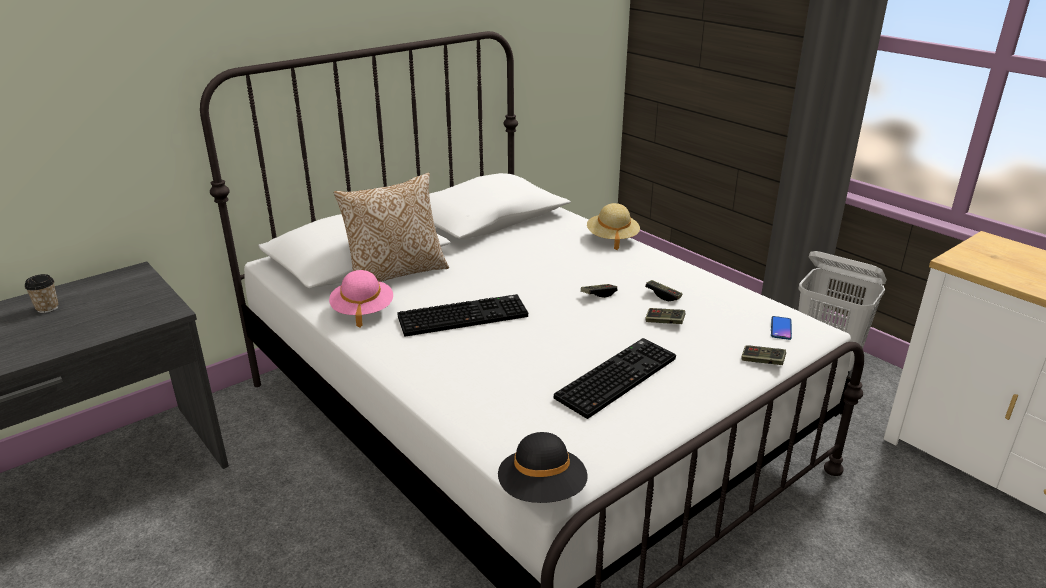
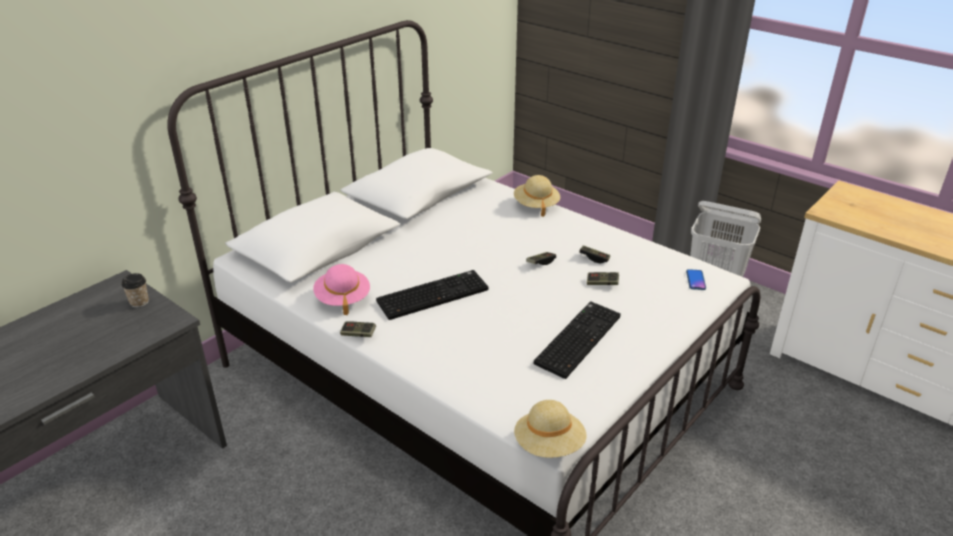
camera: 10 degrees left, 5 degrees up
cup [25,274,58,313] -> cup moved to [121,273,149,308]
pillow [334,173,449,282] -> none
black hat [498,432,588,503] -> beige hat [514,400,586,458]
game controller [741,345,786,365] -> game controller moved to [340,321,376,337]

